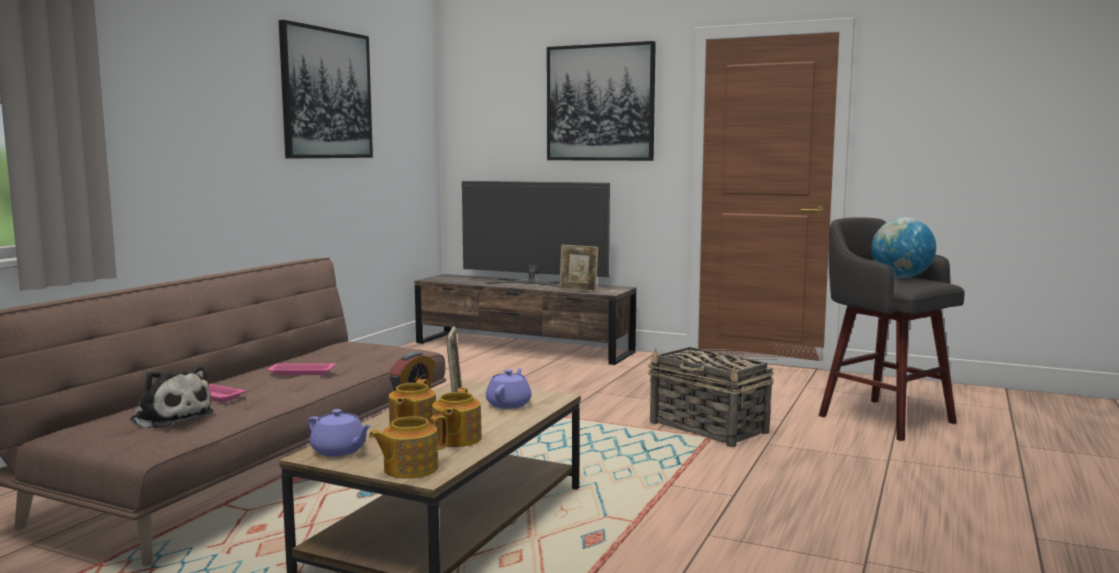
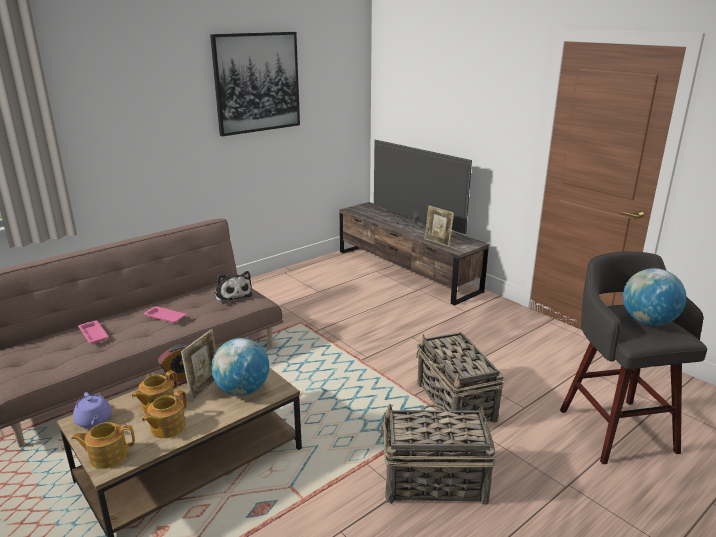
camera: 25 degrees right, 15 degrees up
plush toy [130,366,214,428] -> plush toy moved to [214,271,253,304]
purple teapot [486,368,531,409] -> globe [211,338,269,396]
picture [547,41,656,161] -> none
none -> basket [381,404,496,505]

